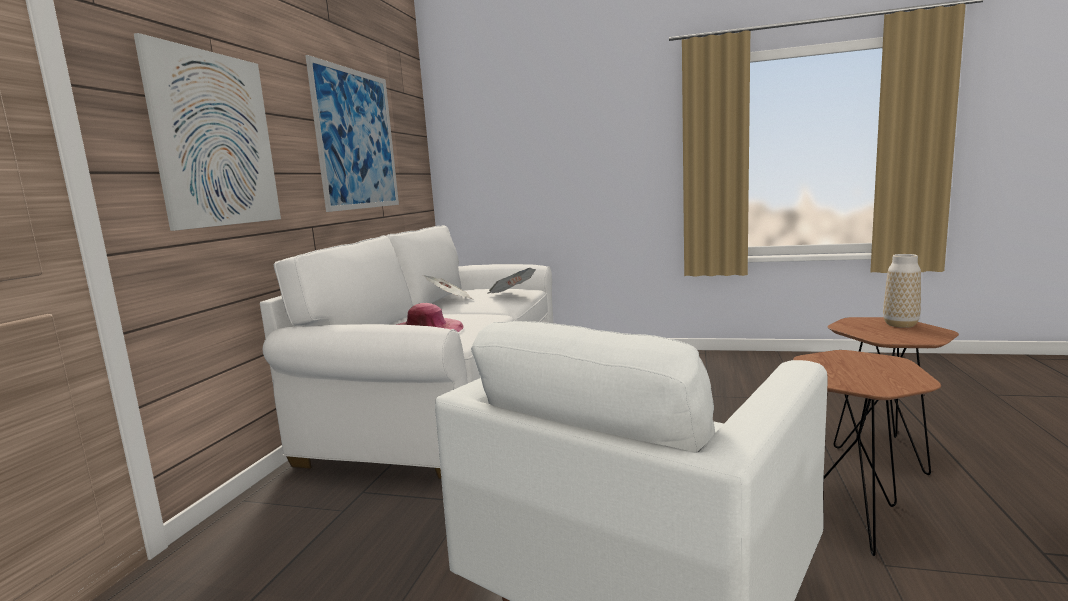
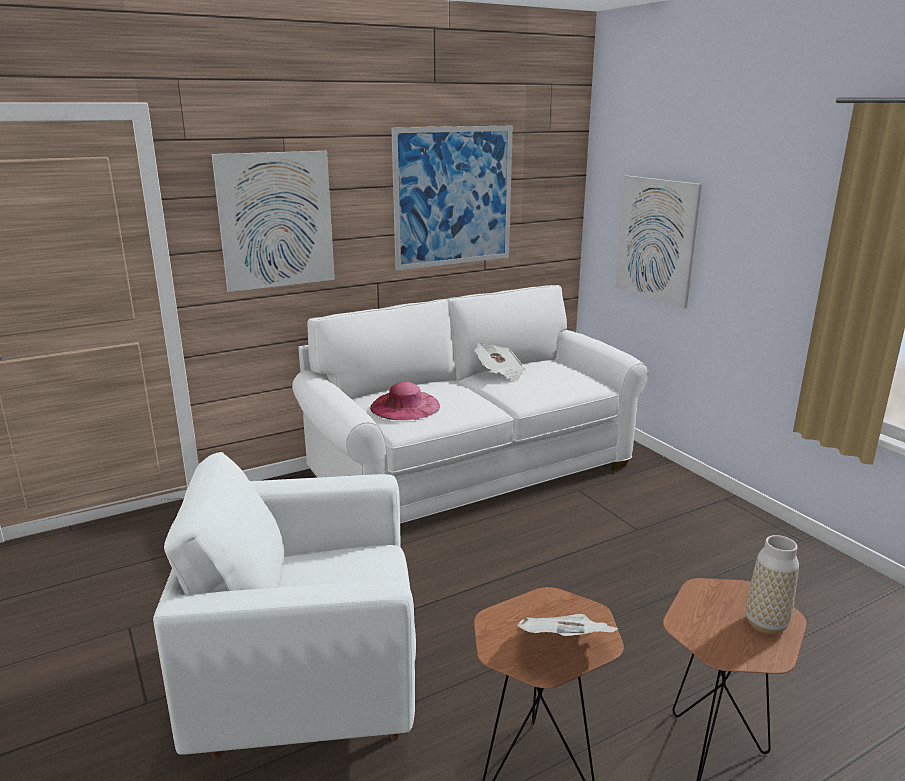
camera: 45 degrees right, 10 degrees up
newspaper [488,268,536,294] -> newspaper moved to [517,614,619,636]
none -> picture [615,175,702,309]

